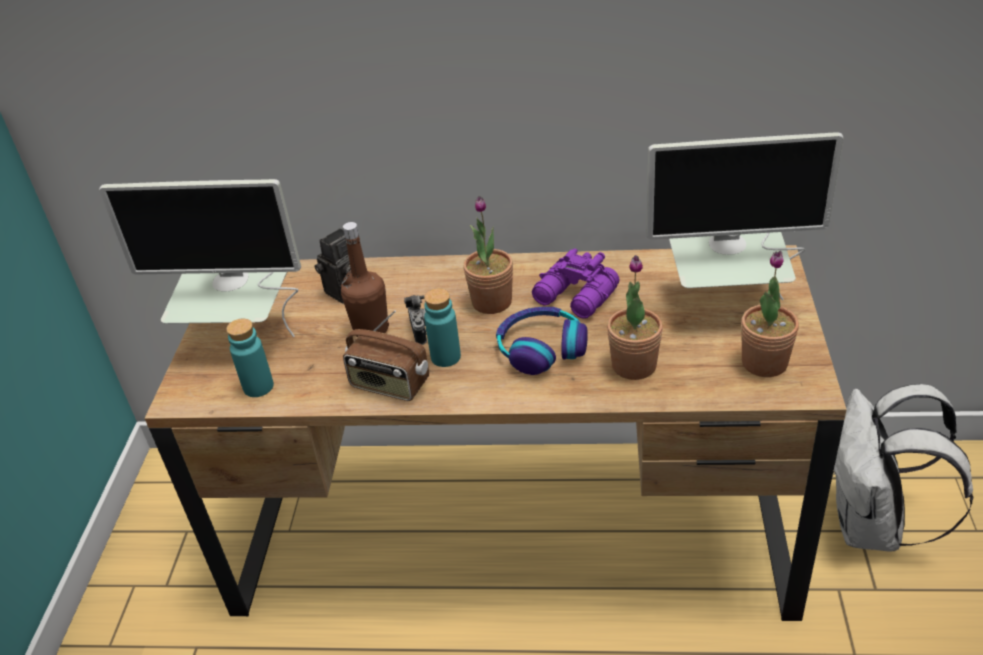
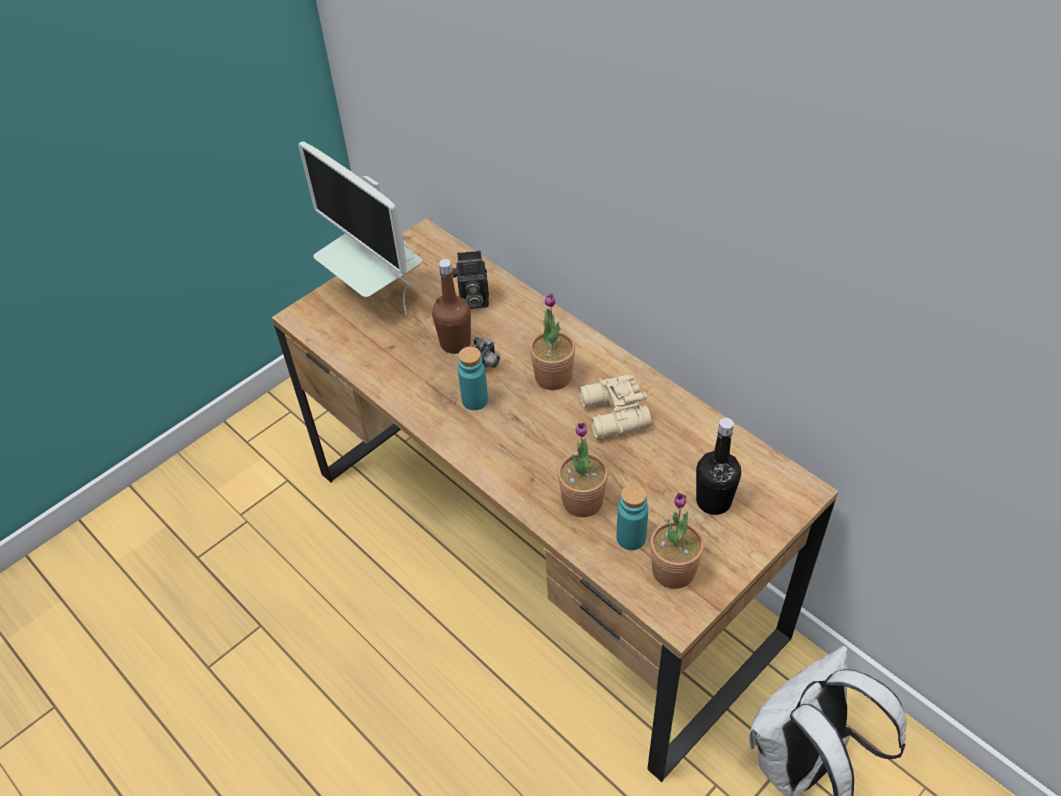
camera: 40 degrees right, 10 degrees up
turquoise bottle [226,319,274,397] -> turquoise bottle moved to [617,484,648,550]
radio [343,310,429,401] -> none
headphones [496,307,588,375] -> none
purple binoculars [532,248,620,319] -> beige binoculars [579,375,651,439]
monitor [646,132,843,300] -> black bottle [696,418,741,515]

